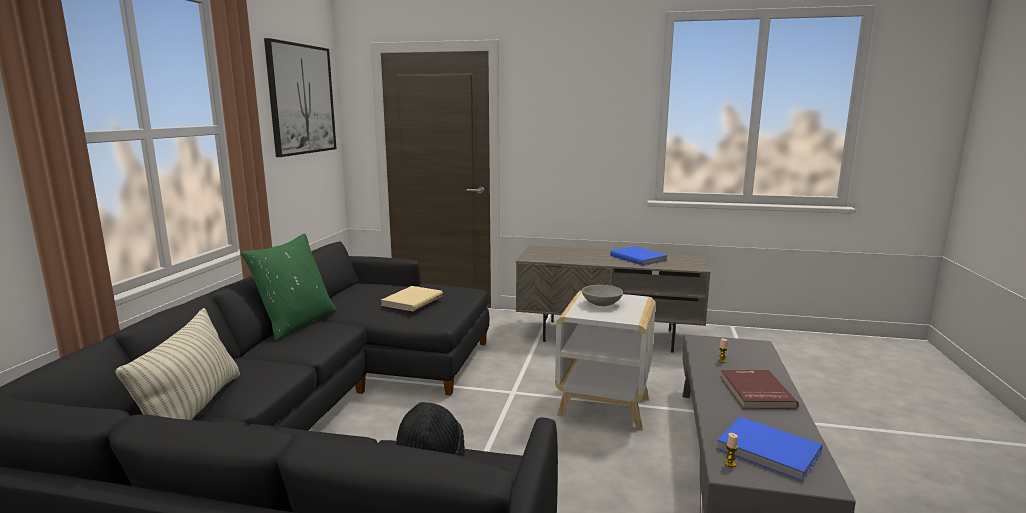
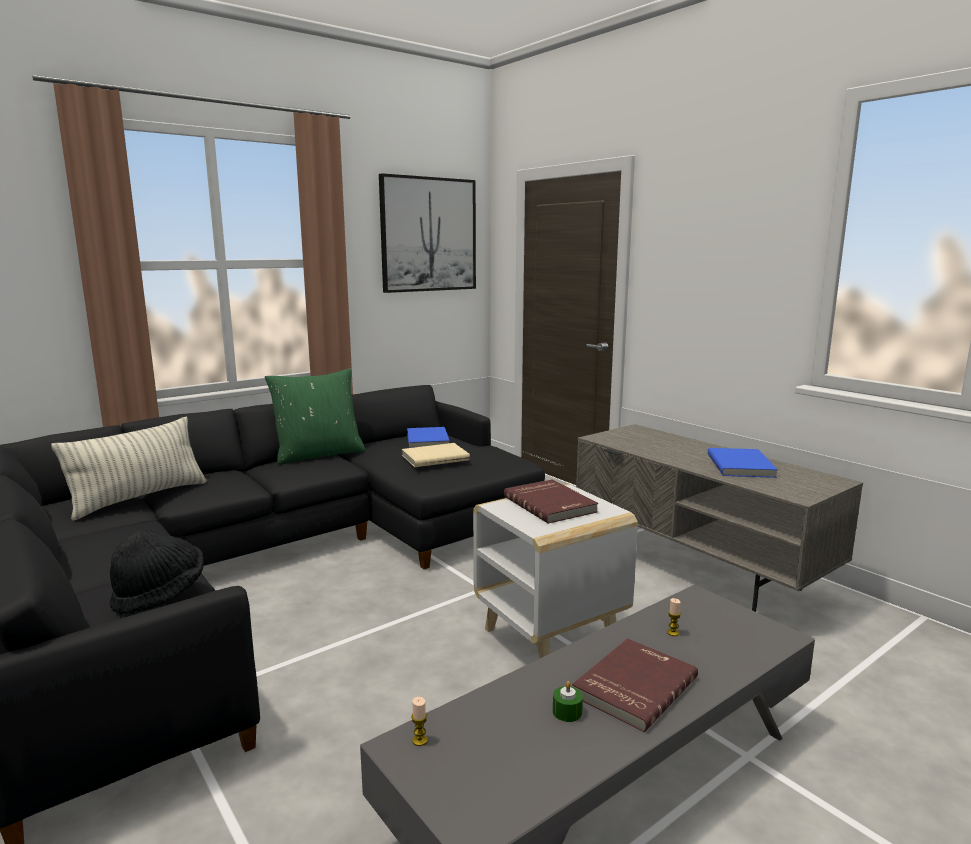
camera: 40 degrees right, 0 degrees up
grey bowl [582,285,623,306] -> red book [504,479,598,524]
blue book [717,417,822,481] -> blue book moved to [407,427,450,448]
none -> green candle [553,681,583,722]

